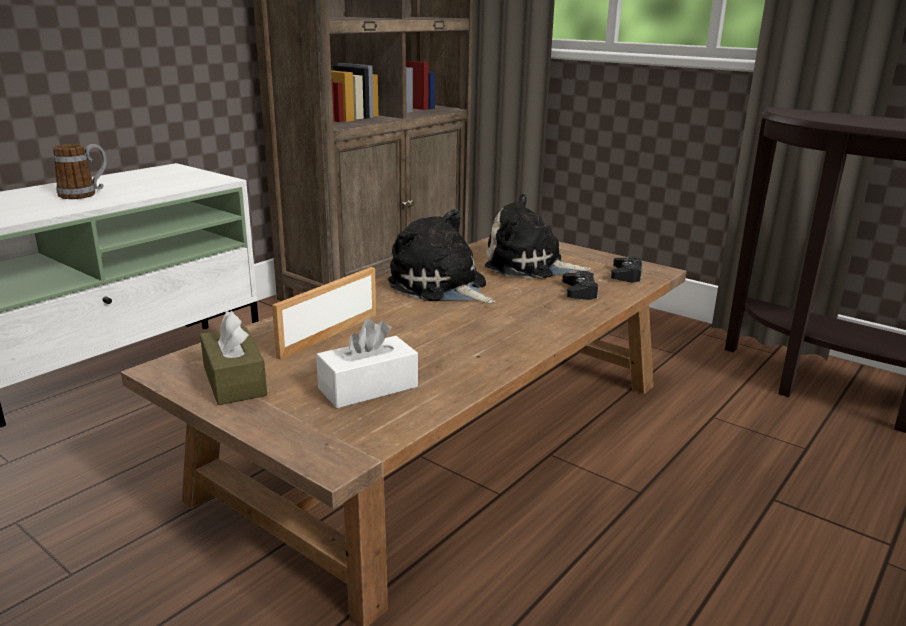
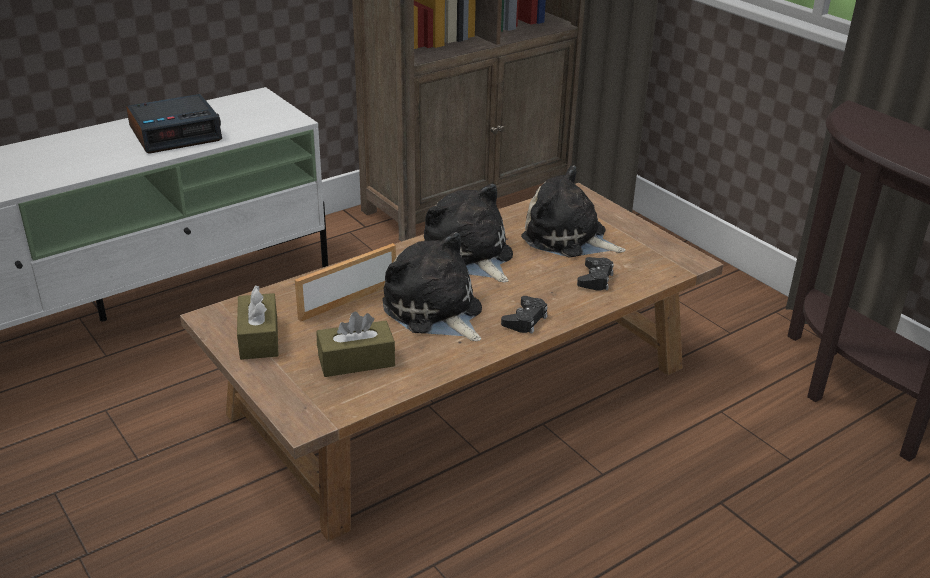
camera: 15 degrees right, 10 degrees up
mug [53,144,106,199] -> alarm clock [126,94,222,154]
white tissue box [316,319,418,408] -> brown tissue box [316,312,395,377]
black game controller [611,256,643,282] -> black game controller moved to [501,296,548,334]
none -> plush toy [382,232,482,341]

